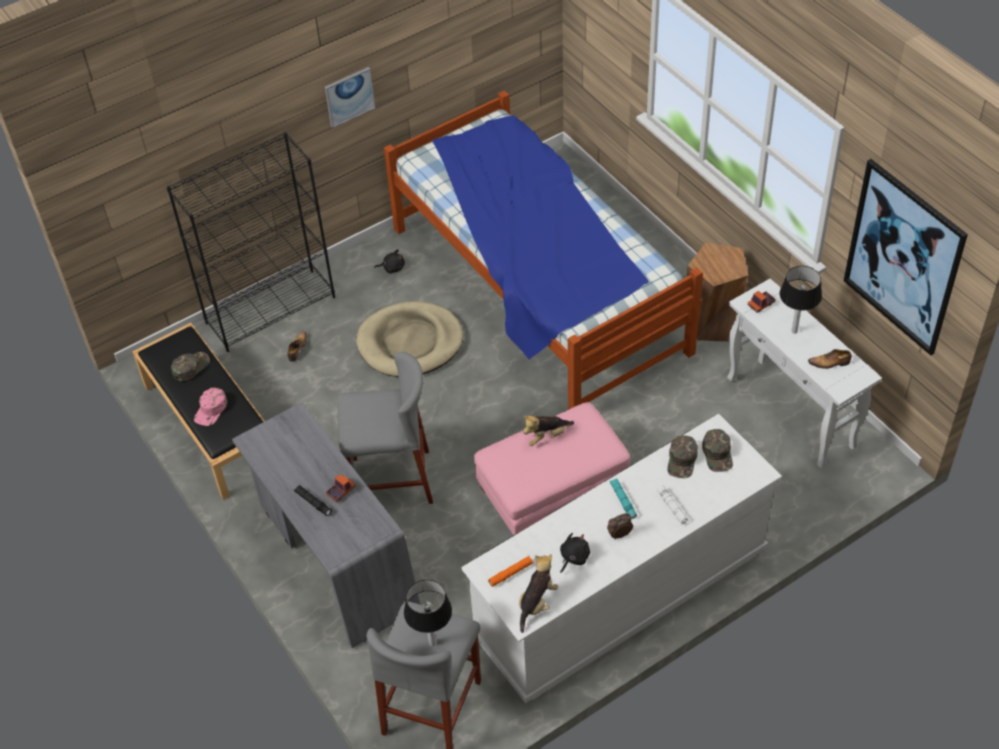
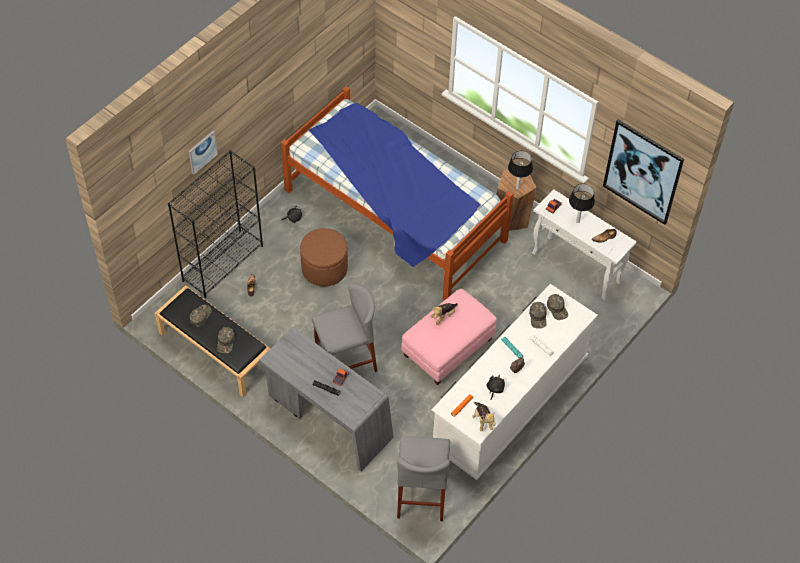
camera: 20 degrees left, 5 degrees up
pink cap [194,388,227,426] -> green cap [217,327,235,353]
picture [325,67,375,128] -> picture moved to [189,131,218,175]
beige dog bed [356,301,463,377] -> brown ottoman [300,228,348,286]
table lamp [404,580,452,647] -> table lamp moved to [508,151,533,190]
plush toy [519,554,558,633] -> plush toy turned 150 degrees clockwise [472,402,496,431]

